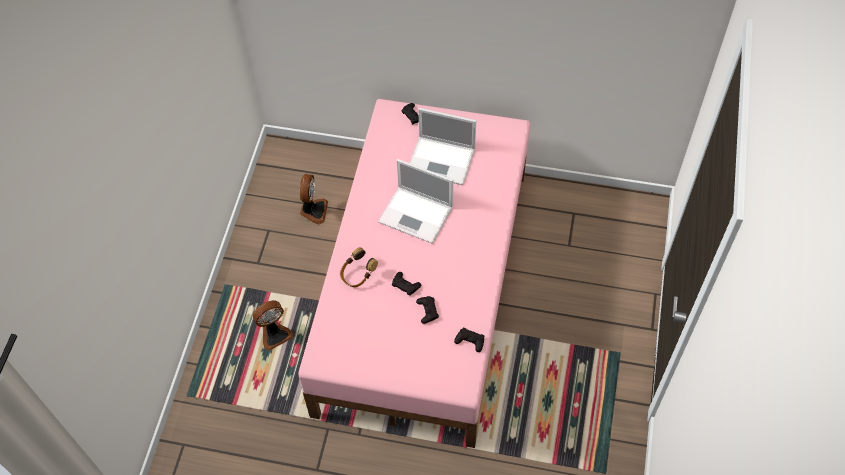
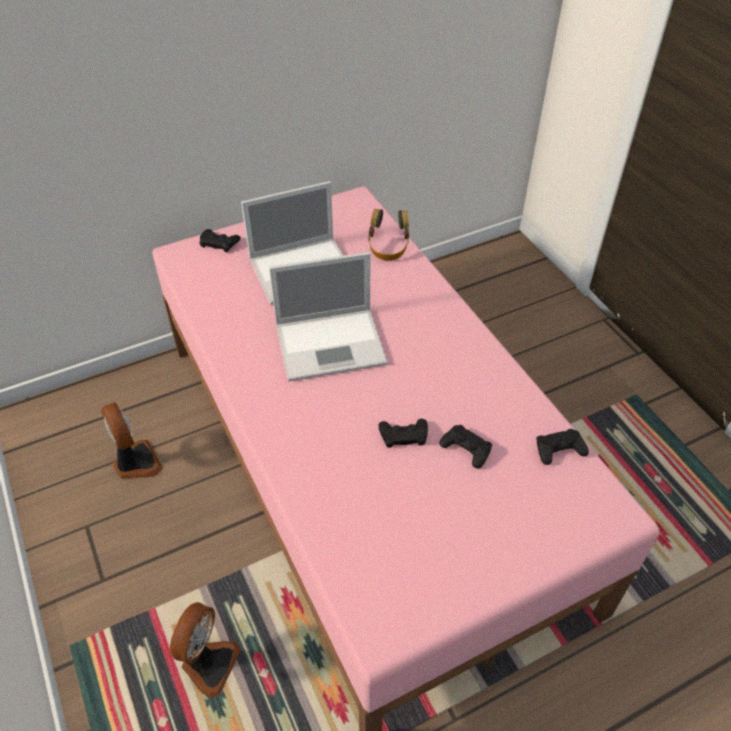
camera: 40 degrees left, 10 degrees down
headphones [340,247,378,287] -> headphones moved to [368,209,409,261]

